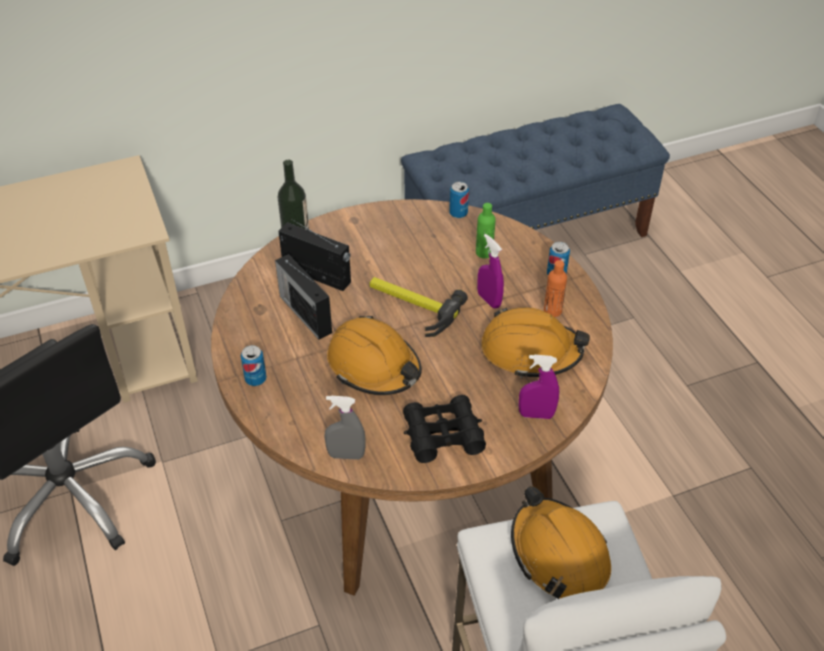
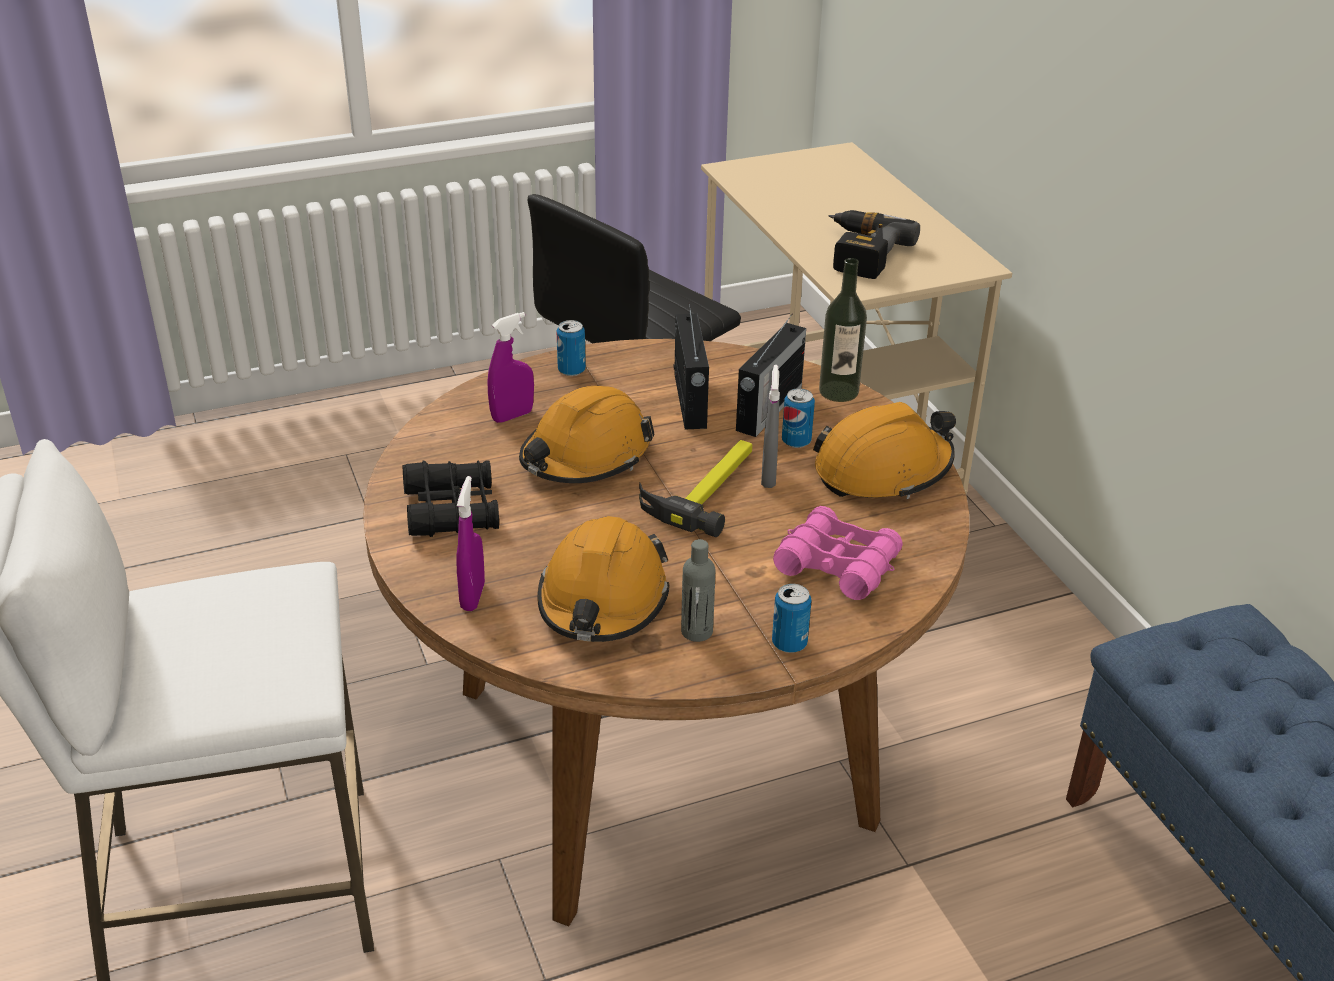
camera: 90 degrees right, 10 degrees down
radio [275,254,332,340] -> radio turned 120 degrees clockwise [674,303,709,429]
grey spray bottle [324,396,366,460] -> grey spray bottle moved to [761,365,780,488]
can [449,182,469,218] -> can moved to [782,388,815,448]
green bottle [476,203,496,258] -> pink binoculars [773,506,903,600]
purple spray bottle [477,234,504,309] -> purple spray bottle moved to [488,312,534,423]
orange hard hat [511,486,611,599] -> orange hard hat moved to [813,402,956,499]
orange bottle [544,260,567,317] -> grey bottle [681,539,716,642]
none -> power drill [828,210,920,279]

